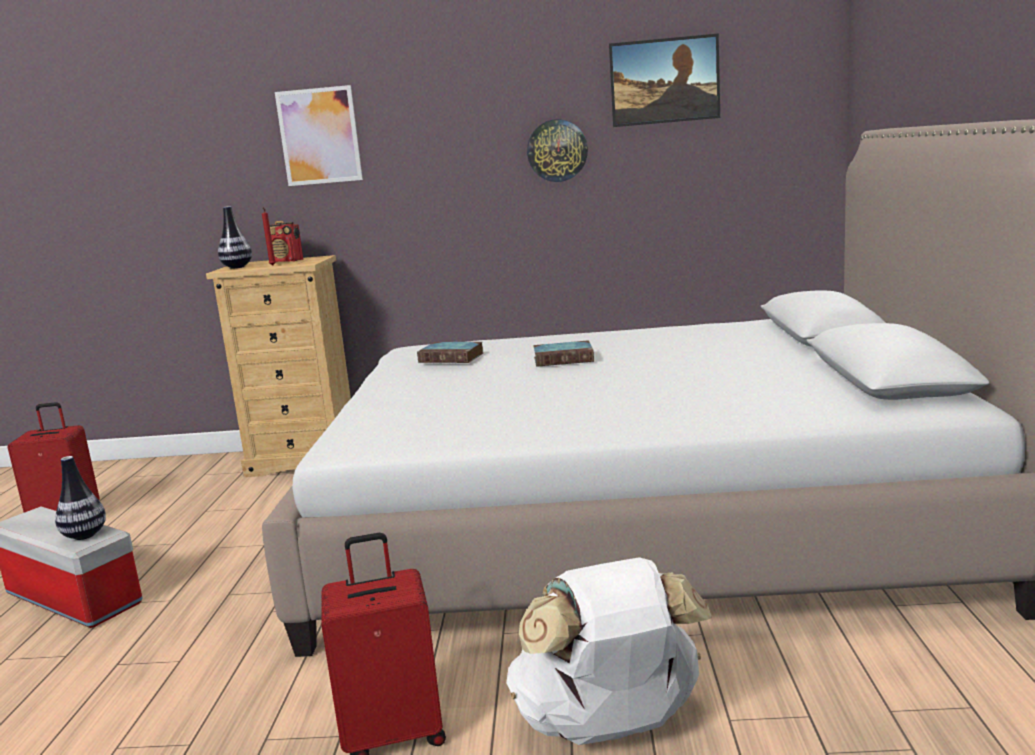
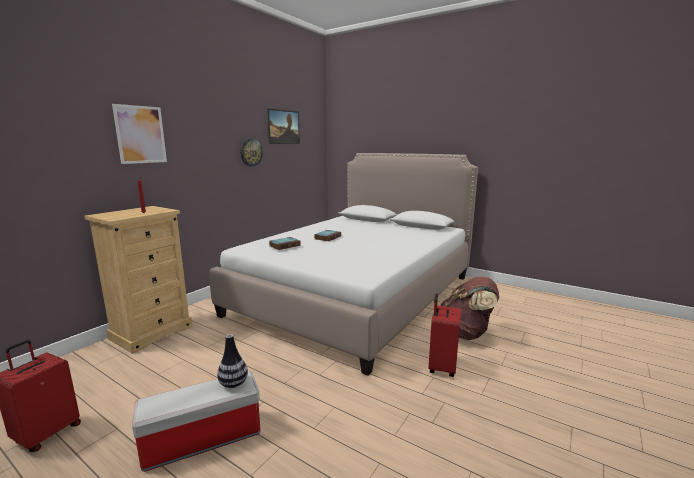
camera: 60 degrees left, 0 degrees up
vase [218,206,252,269] -> none
radio [270,221,303,262] -> none
white backpack [506,557,712,745] -> brown backpack [440,276,499,340]

